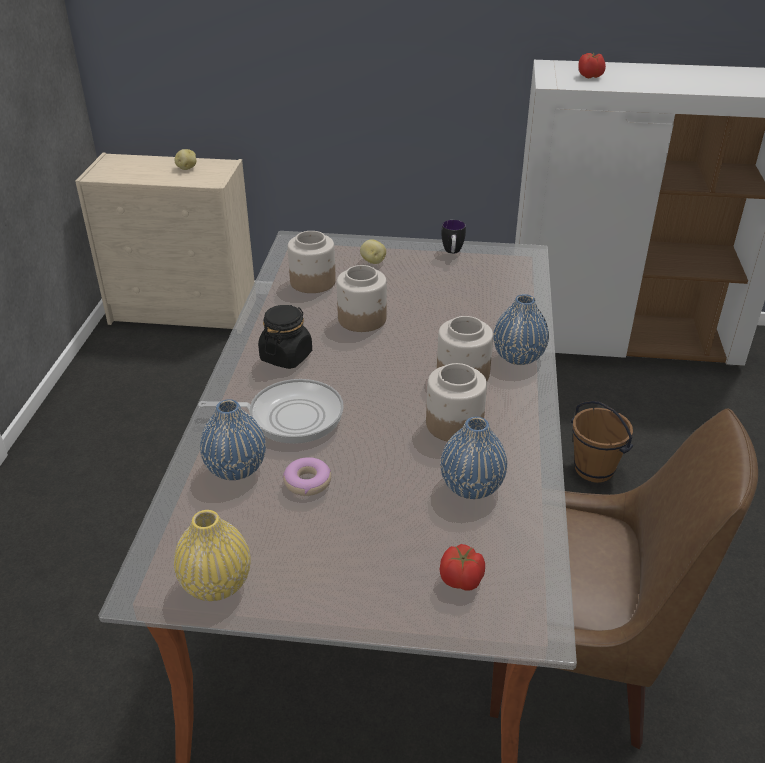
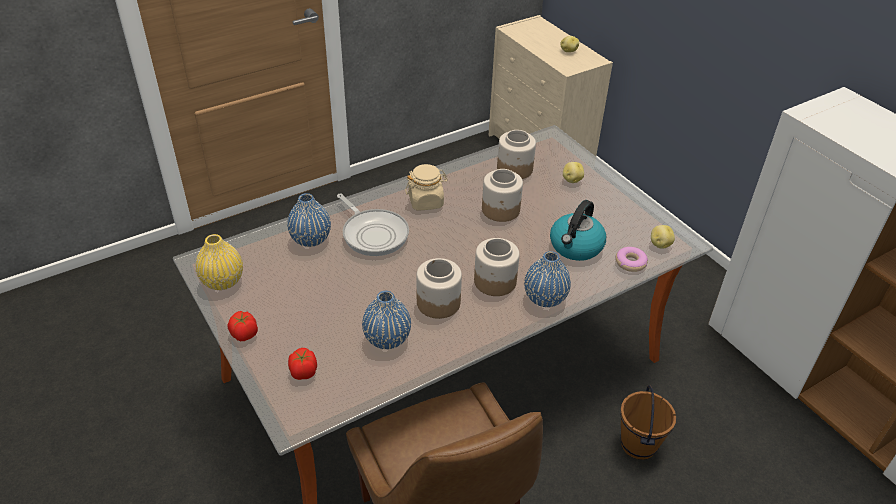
camera: 50 degrees right, 5 degrees up
black jar [258,305,312,369] -> beige jar [405,164,448,211]
donut [283,457,331,496] -> donut moved to [616,247,648,272]
mug [441,220,466,254] -> none
tomato [578,53,606,79] -> tomato moved to [228,311,258,341]
none -> kettle [550,200,606,261]
none -> potato [651,225,675,249]

